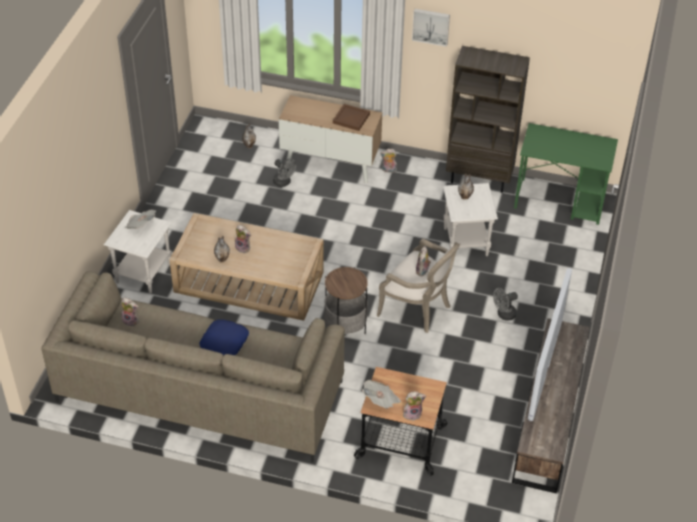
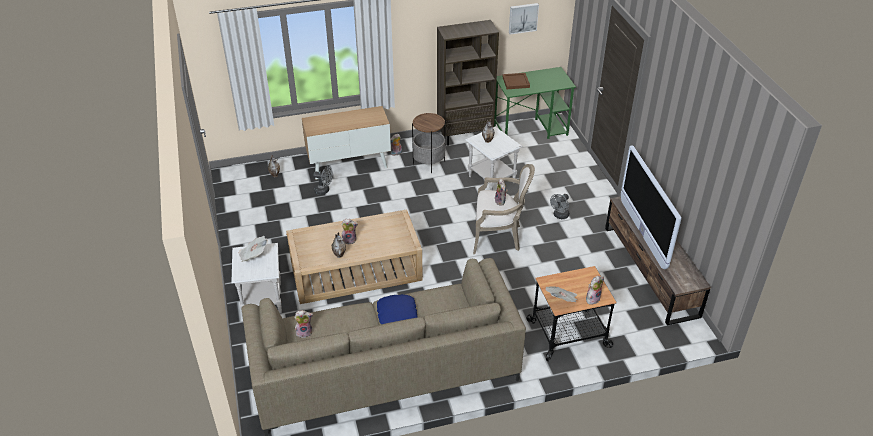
camera: 30 degrees left, 5 degrees down
side table [324,267,368,334] -> side table moved to [412,113,446,173]
brown tray [333,104,370,131] -> brown tray moved to [502,73,530,89]
picture [412,9,450,47] -> picture moved to [509,3,539,34]

